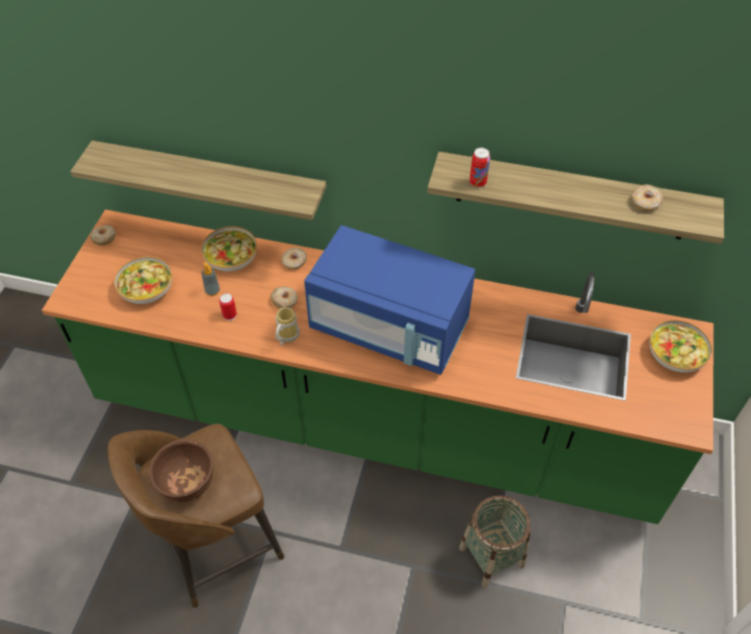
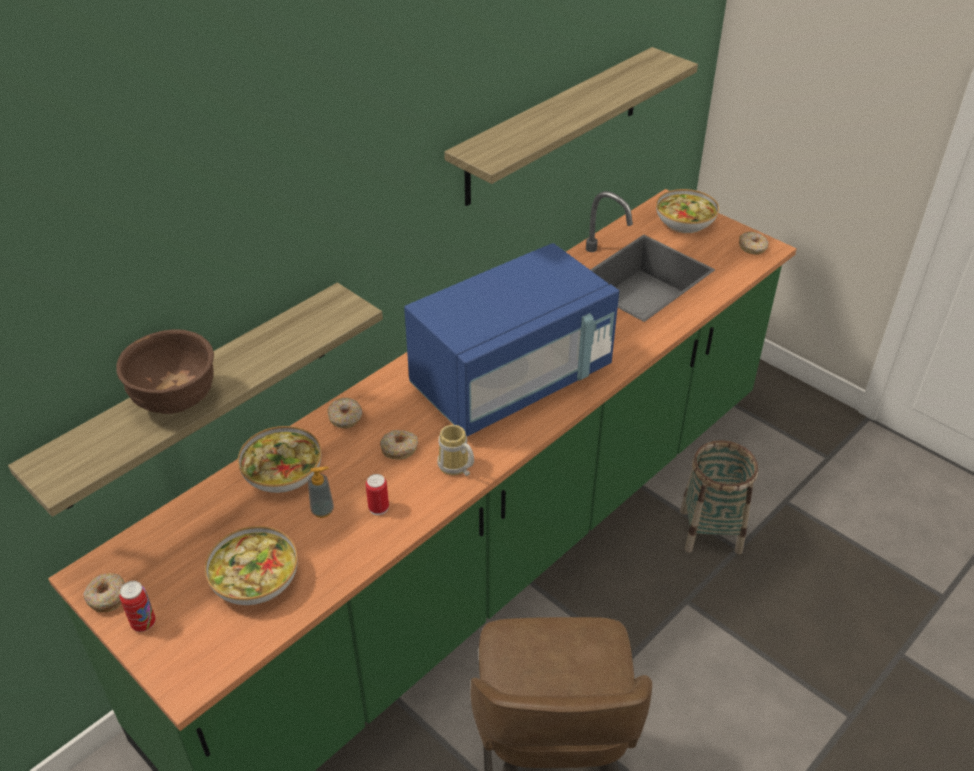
camera: 60 degrees left, 10 degrees down
brown bowl [149,439,213,502] -> brown bowl moved to [116,329,214,414]
can [470,148,490,187] -> can moved to [119,581,156,632]
donut [632,184,663,211] -> donut moved to [739,232,768,255]

